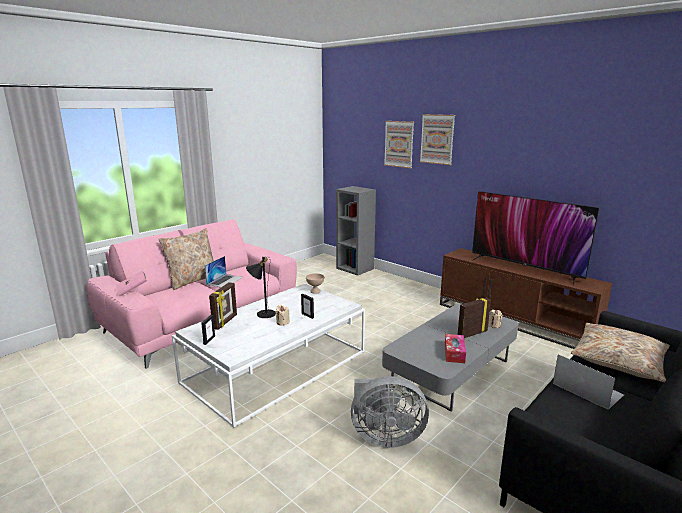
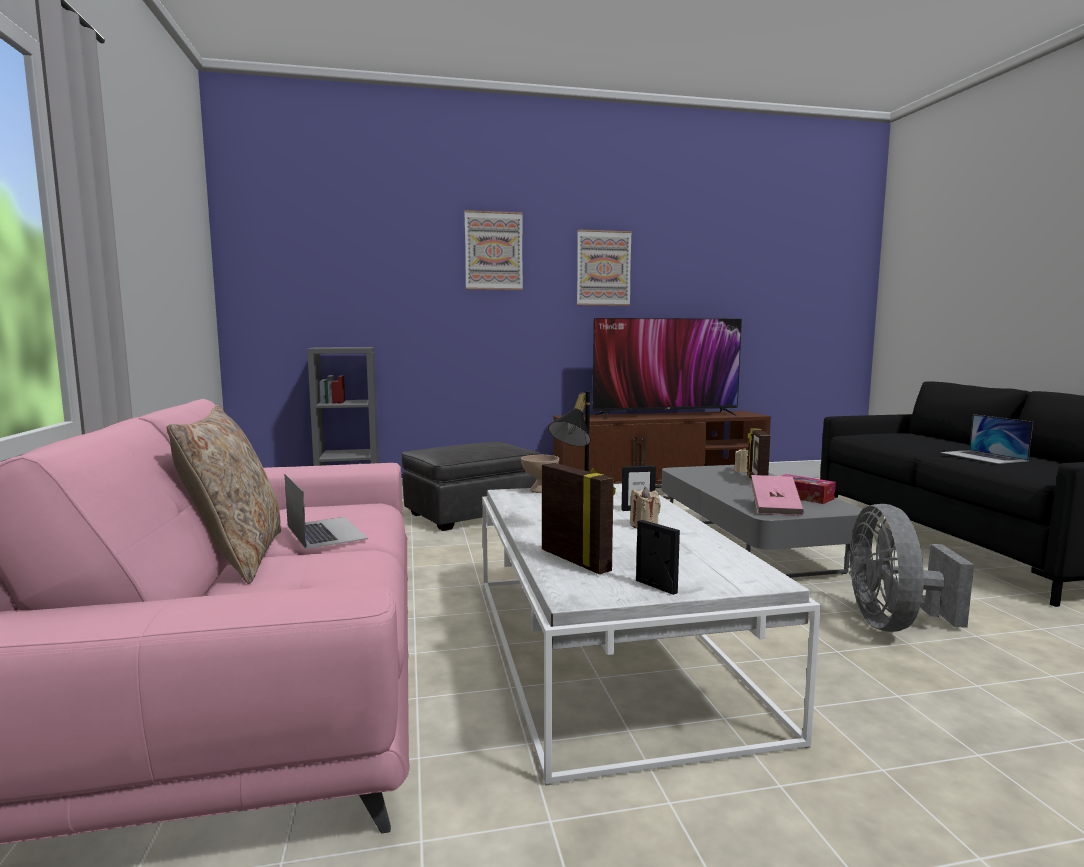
camera: 55 degrees left, 10 degrees down
pink book [116,270,147,296] -> pink book moved to [750,475,804,516]
grey fan [351,376,429,448] -> grey fan turned 150 degrees clockwise [848,504,974,632]
picture [384,121,414,168] -> picture moved to [577,230,632,306]
laptop [553,354,624,410] -> laptop turned 105 degrees counterclockwise [941,414,1033,464]
beige pillow [571,323,670,382] -> none
none -> grey ottoman [401,442,540,531]

